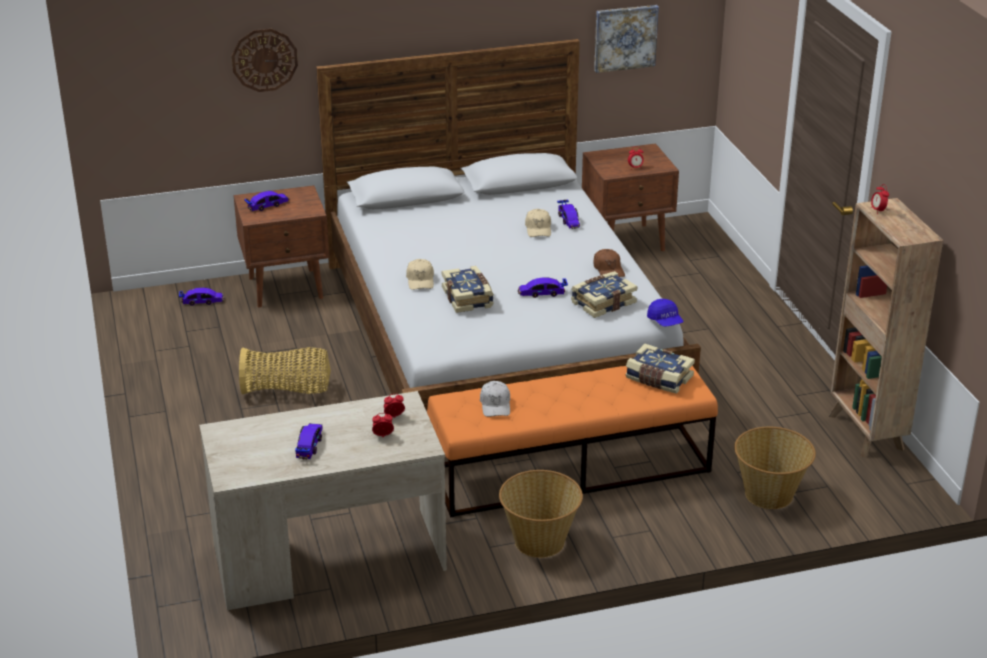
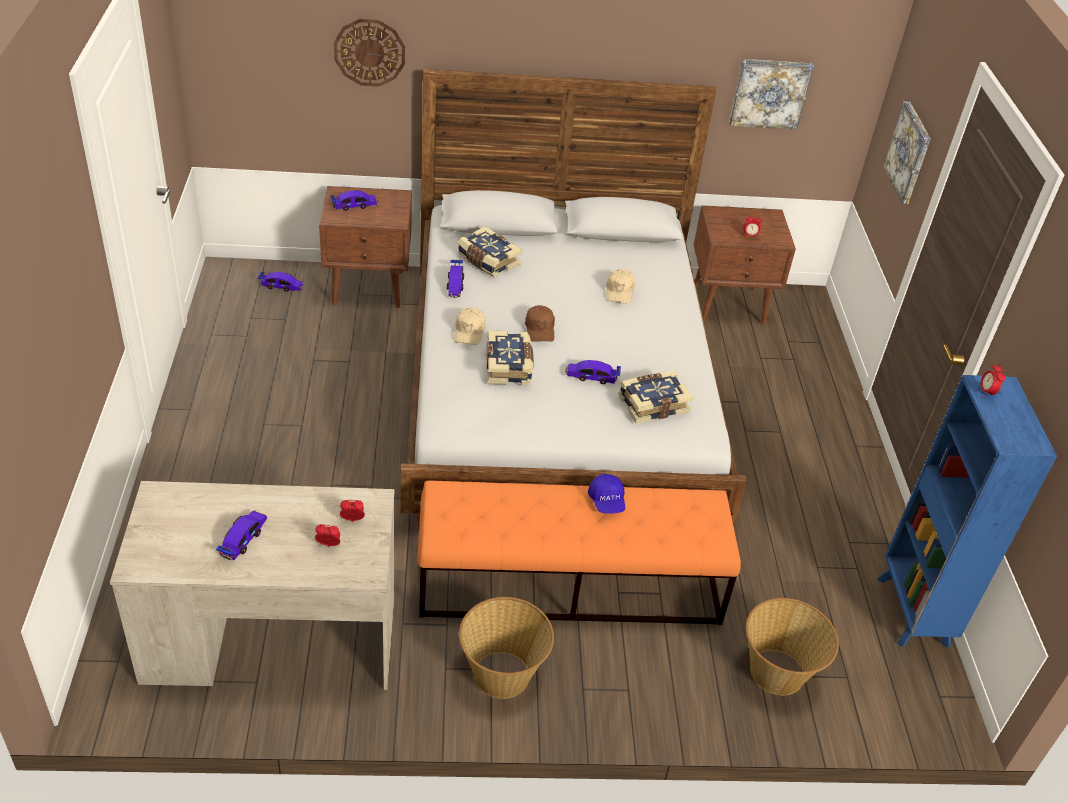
camera: 10 degrees right, 10 degrees up
basket [239,347,331,395] -> none
white cap [480,381,510,417] -> none
toy car [557,200,580,229] -> toy car moved to [447,260,464,298]
brown cap [593,249,625,277] -> brown cap moved to [525,305,555,342]
book [626,344,695,394] -> book moved to [458,226,522,278]
blue cap [647,299,683,327] -> blue cap moved to [588,474,625,514]
brown bookcase [829,198,943,458] -> blue bookcase [877,375,1057,648]
none -> picture [883,101,931,204]

